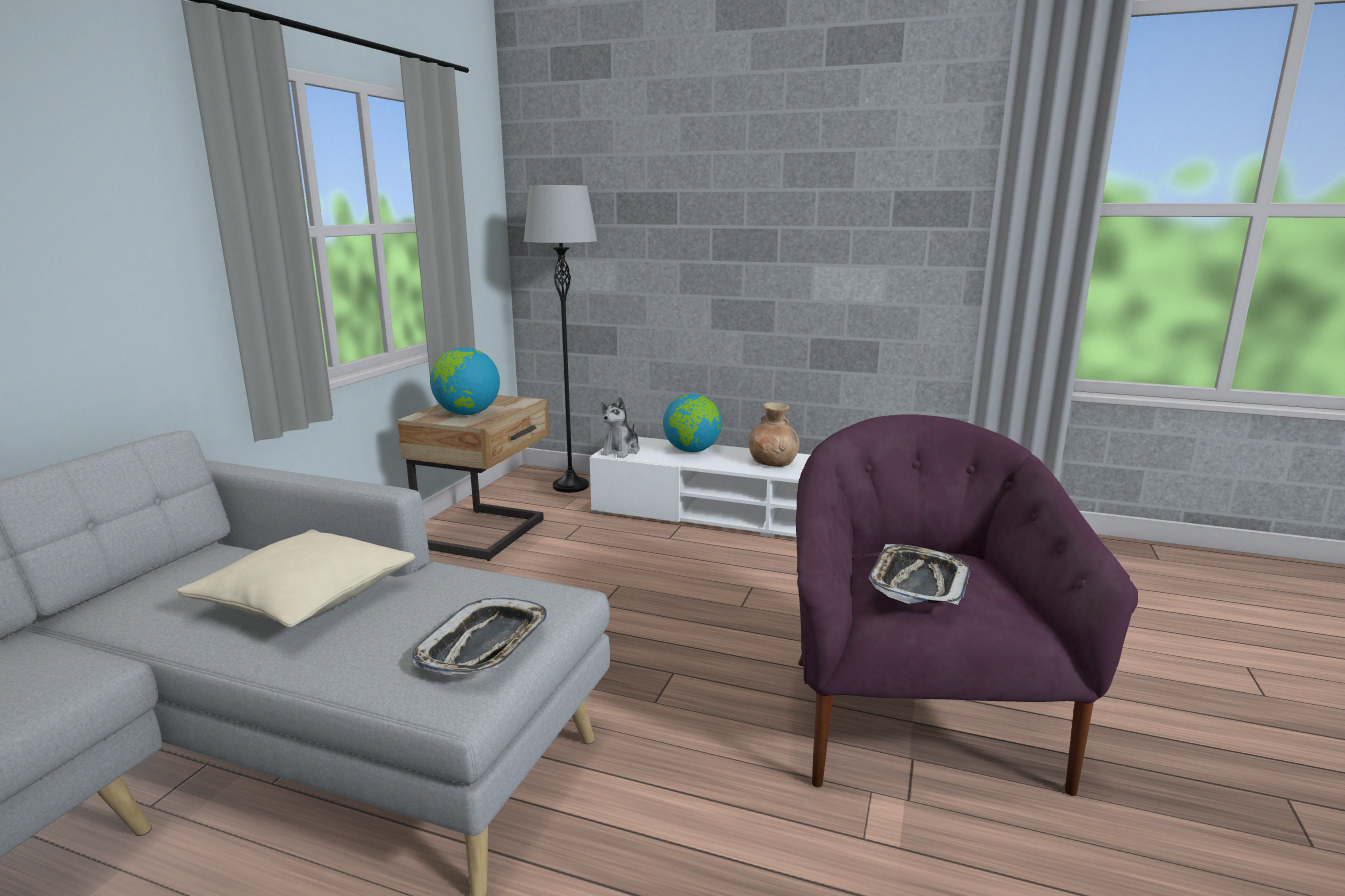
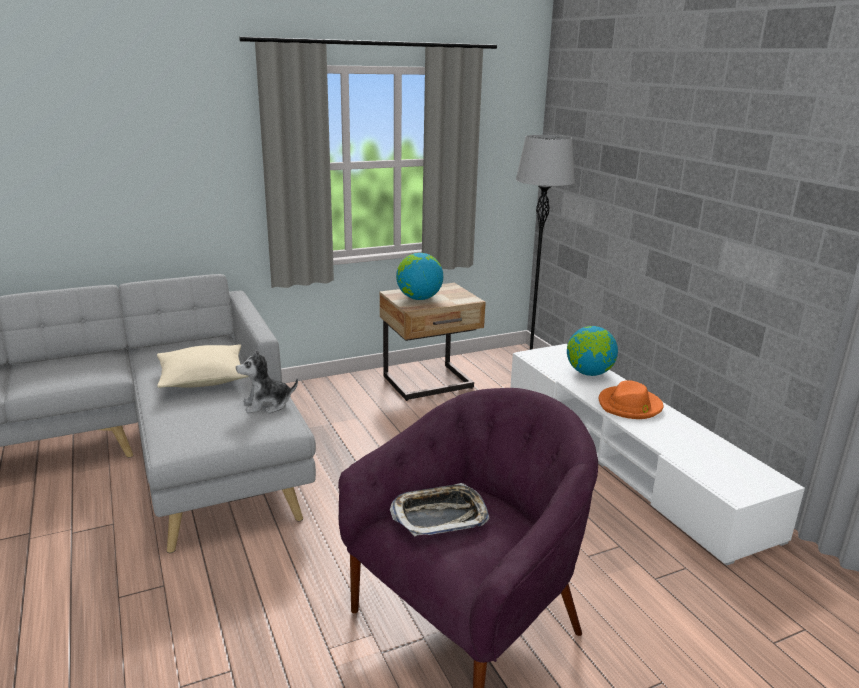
camera: 45 degrees right, 5 degrees up
tray [412,598,548,675] -> none
plush toy [600,397,640,458] -> plush toy moved to [236,350,298,414]
brown vase [748,402,800,467] -> orange hat [599,380,664,419]

